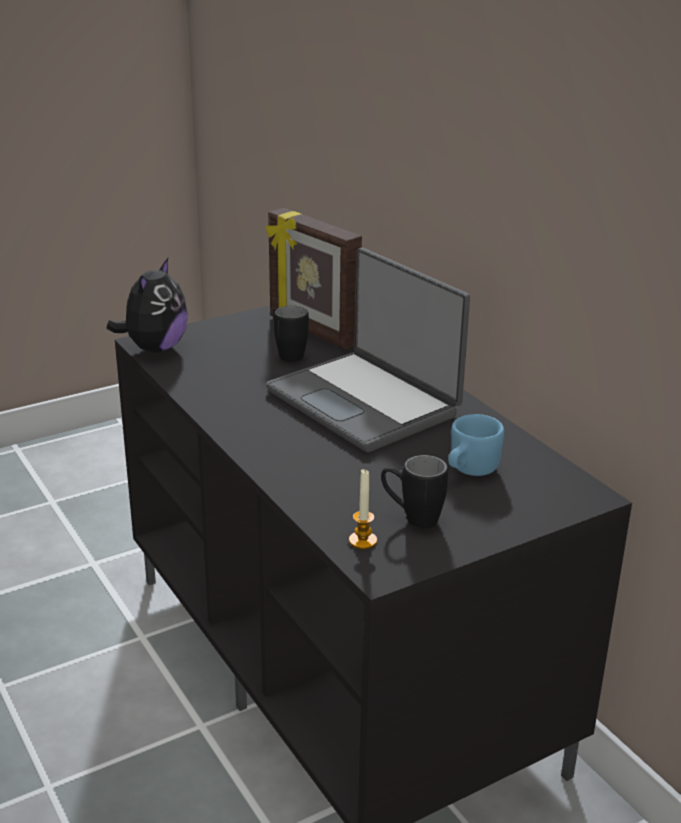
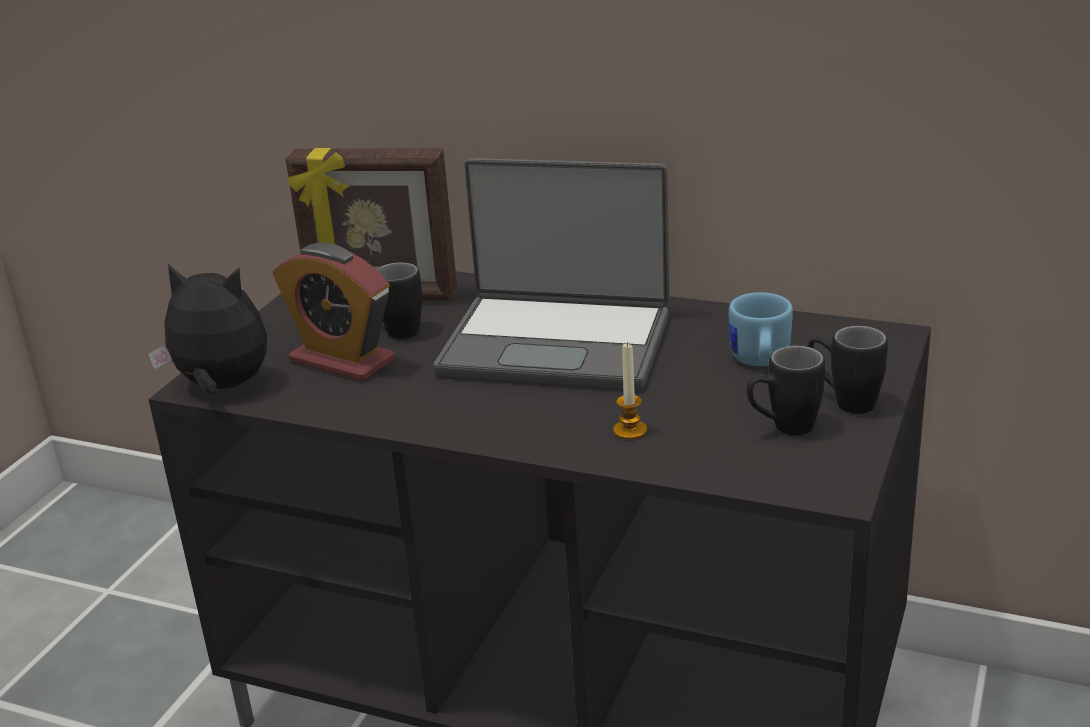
camera: 35 degrees left, 0 degrees up
plush toy [107,258,188,353] -> plush toy turned 60 degrees counterclockwise [148,264,267,395]
candle [349,469,377,549] -> candle moved to [613,342,647,440]
none -> alarm clock [273,243,395,381]
none -> black mug [808,326,888,414]

